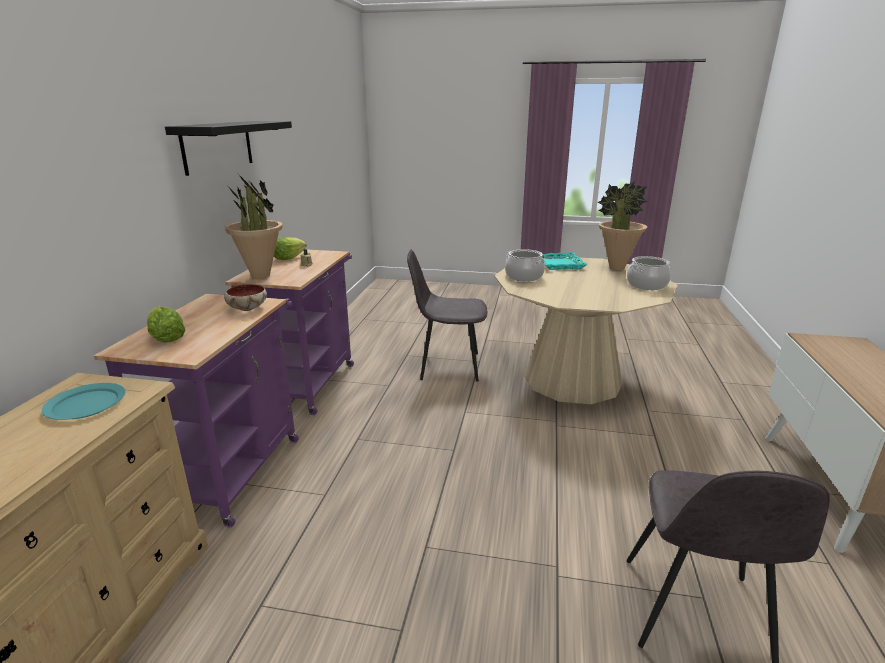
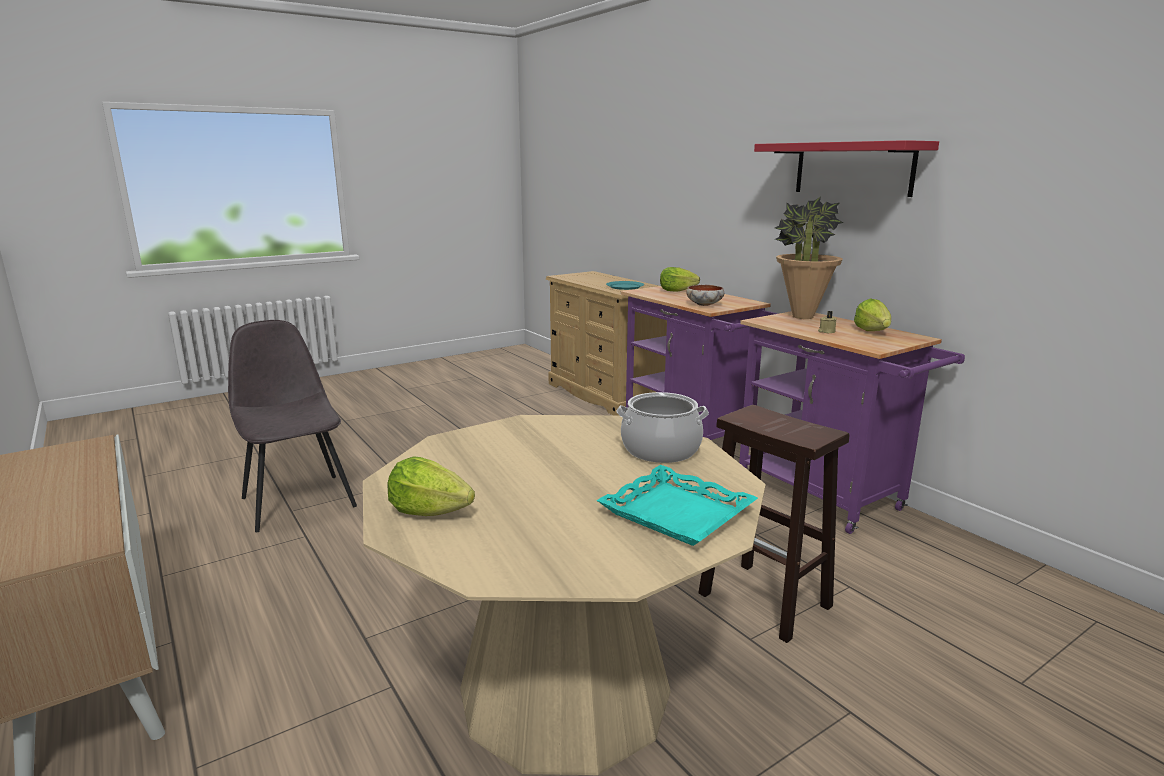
camera: 135 degrees right, 5 degrees down
black shelf [165,121,292,176] -> red shelf [754,140,939,197]
grey chair [407,249,487,382] -> brown stool [698,405,849,643]
potted plant [597,181,647,270] -> none
cooking pot [627,256,671,290] -> lettuce [388,456,475,516]

